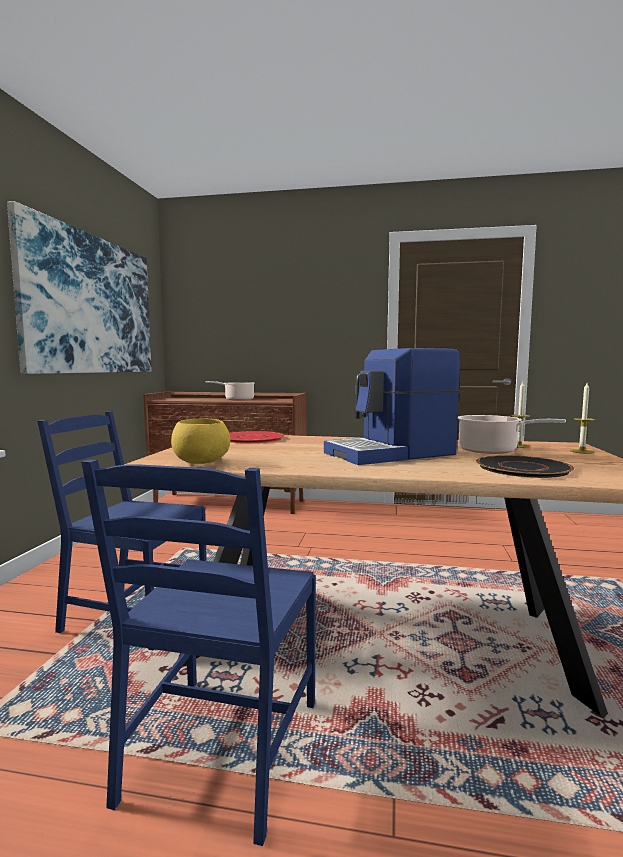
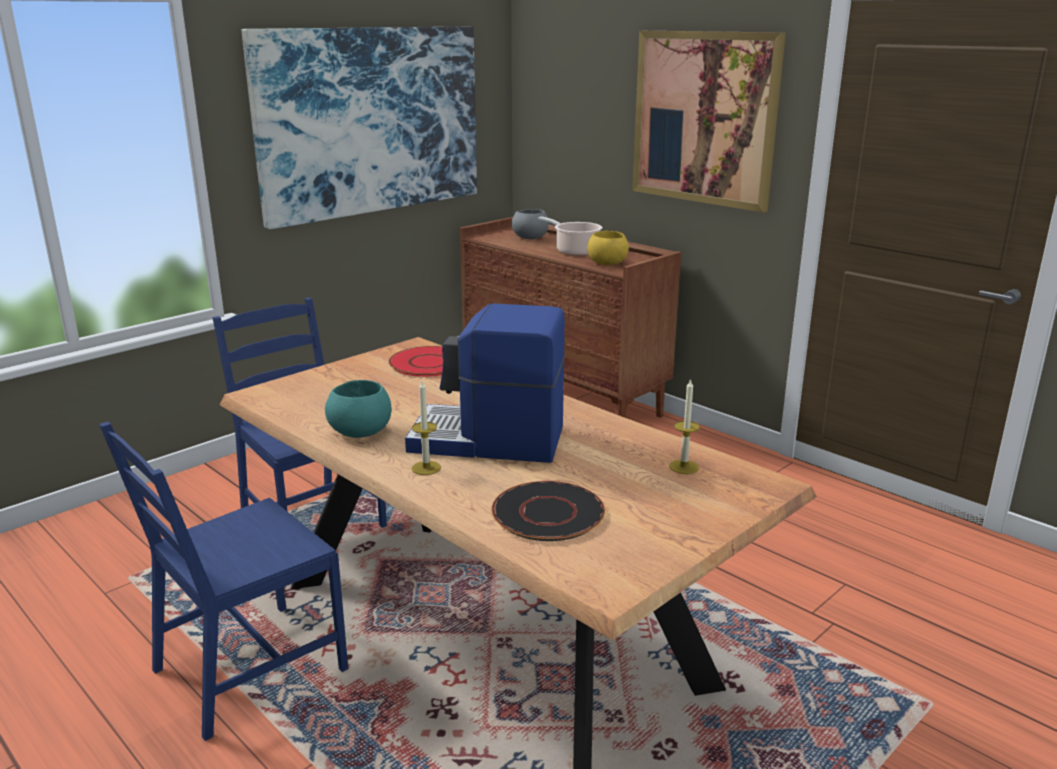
camera: 35 degrees right, 15 degrees up
yellow bowl [171,419,230,464] -> yellow bowl moved to [587,231,629,265]
cooking pot [458,415,566,454] -> none
candle [570,383,595,454] -> candle moved to [412,381,441,475]
none -> turquoise bowl [325,380,392,438]
none -> grey bowl [512,209,549,239]
none -> picture [632,31,786,212]

